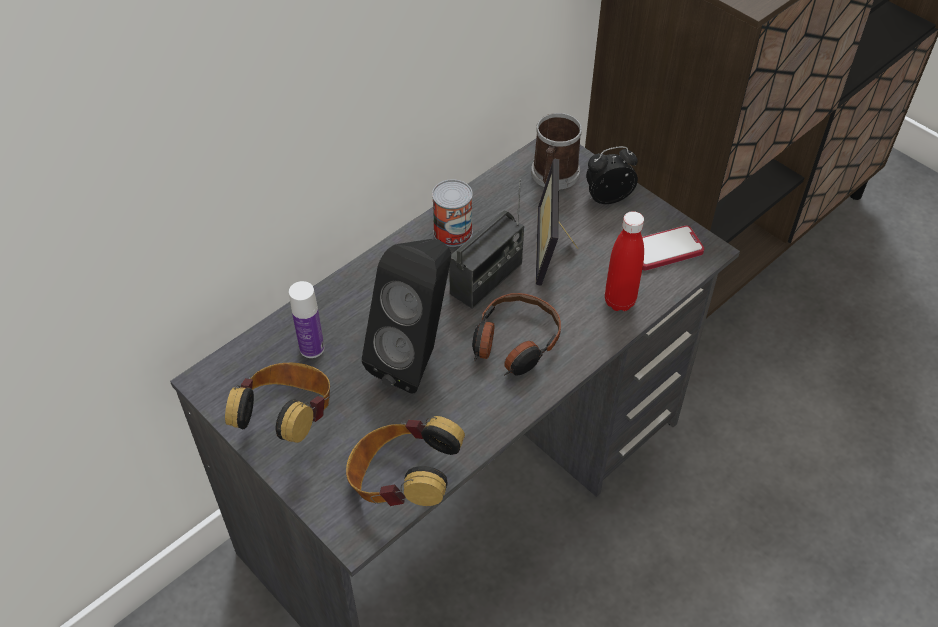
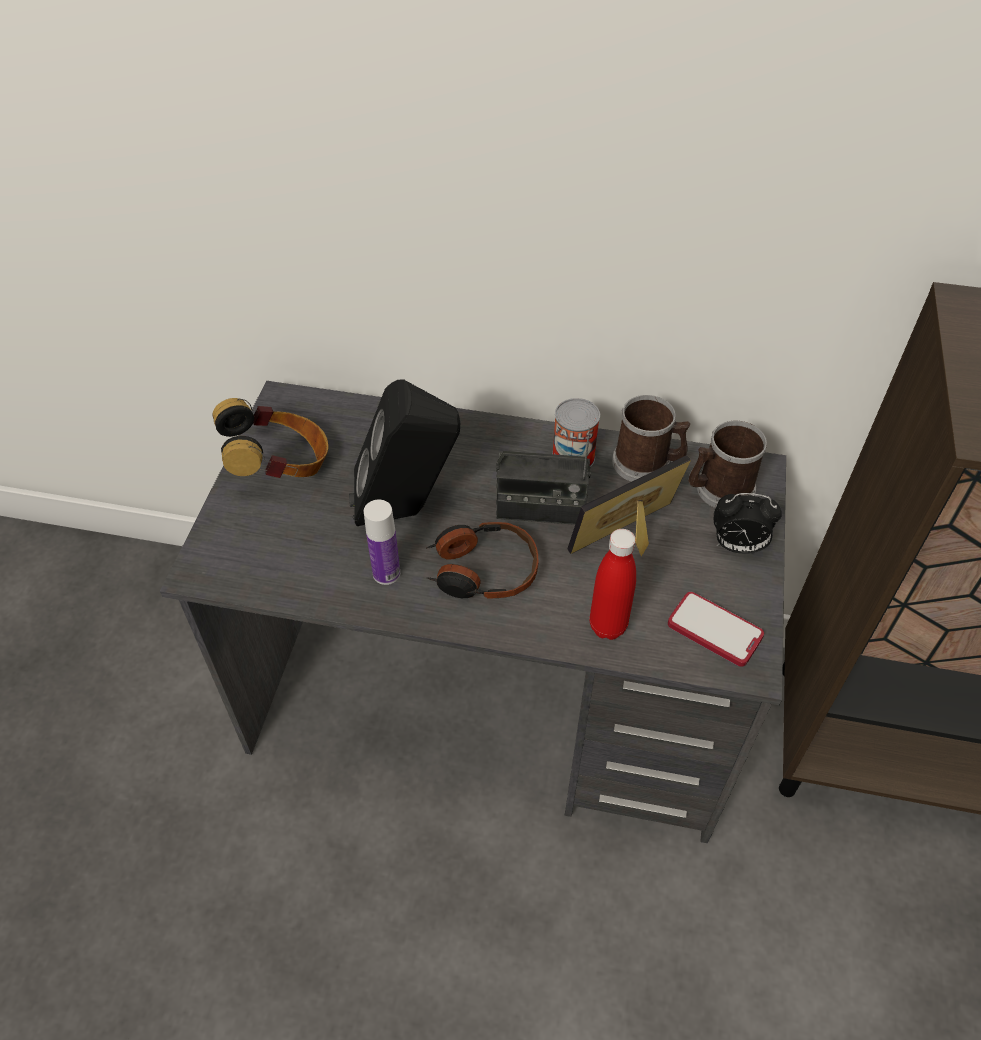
camera: 55 degrees right, 0 degrees up
bottle [289,281,324,358] -> bottle moved to [364,500,400,585]
headphones [346,416,465,506] -> none
alarm clock [586,146,638,204] -> alarm clock turned 150 degrees clockwise [714,493,782,554]
none -> mug [612,395,690,482]

